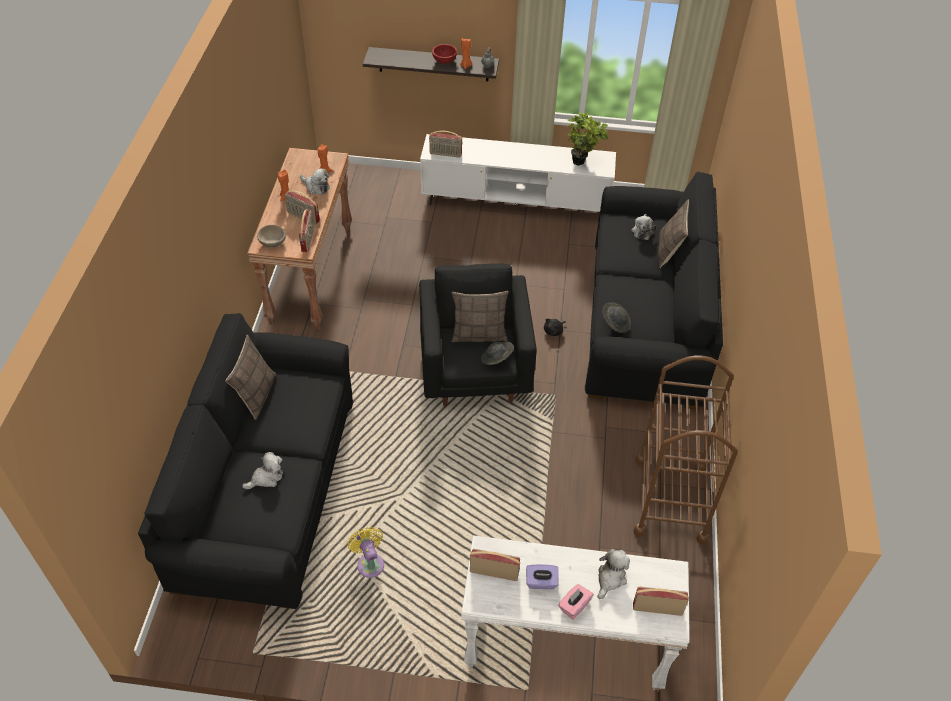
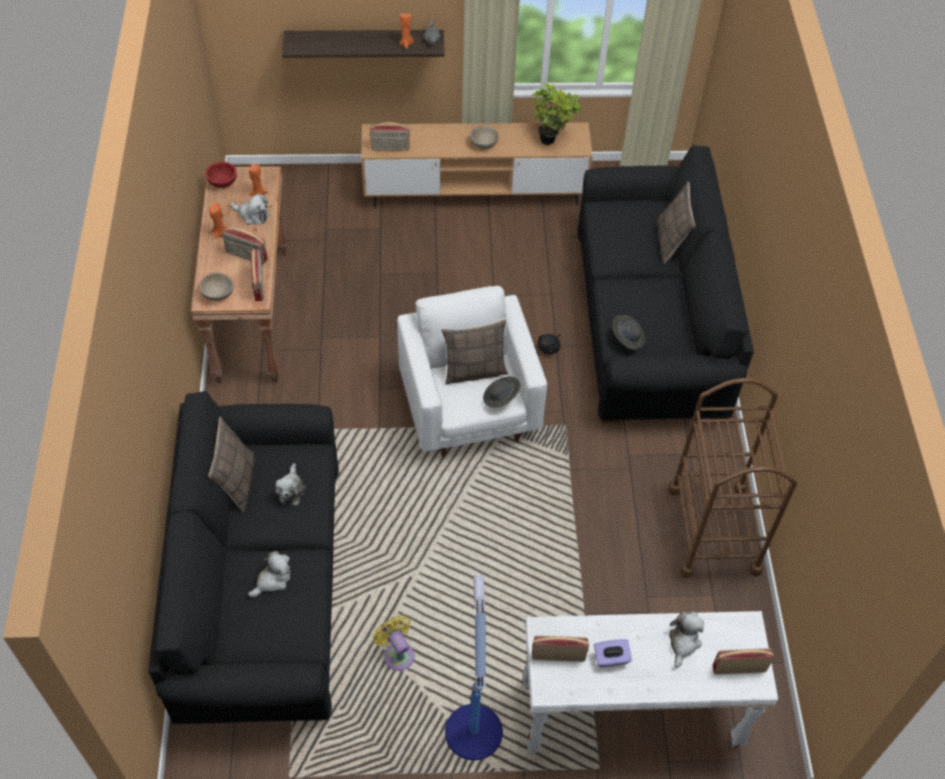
camera: 10 degrees left, 5 degrees up
black armchair [419,263,537,407] -> white armchair [397,286,547,457]
white tv stand [420,134,616,215] -> brown tv stand [361,122,593,207]
red bowl [432,44,457,64] -> red bowl moved to [205,162,237,188]
pink tissue box [558,584,594,620] -> none
plush toy [631,214,656,240] -> plush toy moved to [275,463,306,505]
none -> floor lamp [445,575,503,760]
none -> beige bowl [470,125,499,149]

